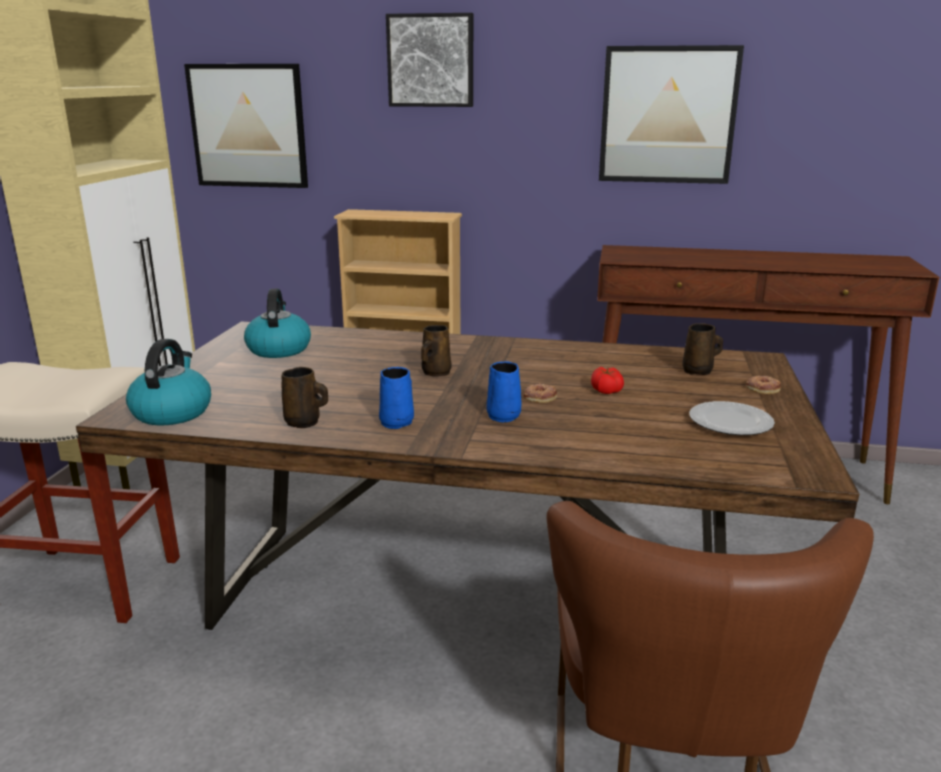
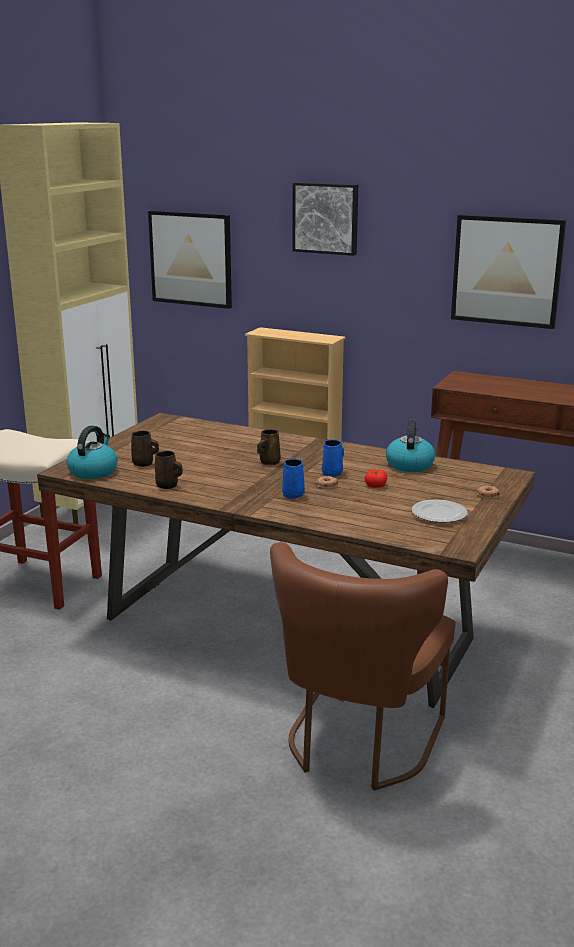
camera: 15 degrees right, 0 degrees up
kettle [244,289,311,358] -> kettle moved to [386,419,435,472]
blue mug [379,367,414,429] -> blue mug moved to [322,439,344,477]
brown mug [682,323,723,375] -> brown mug moved to [131,430,159,467]

